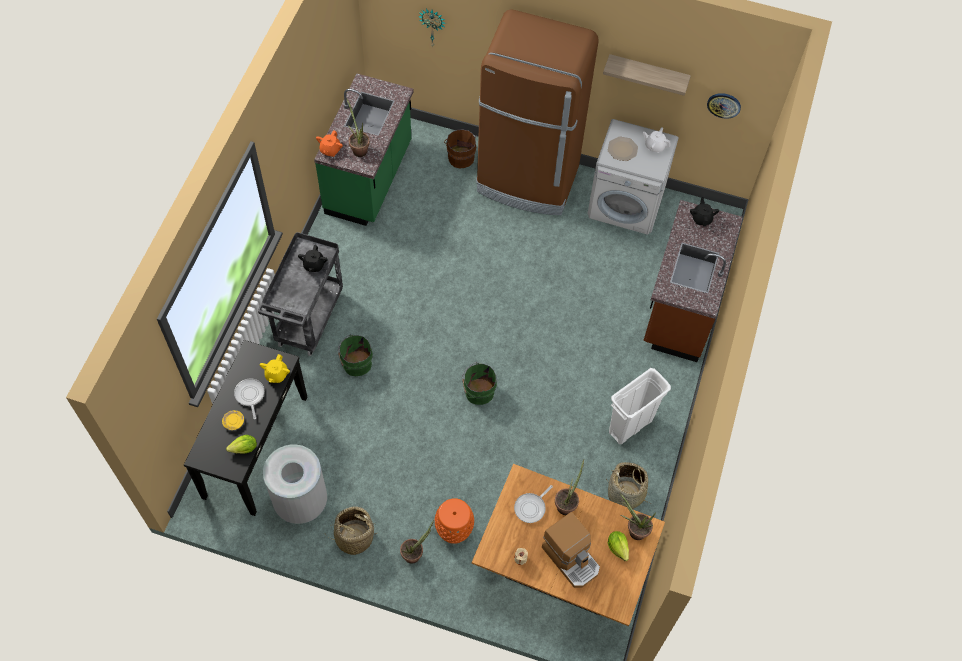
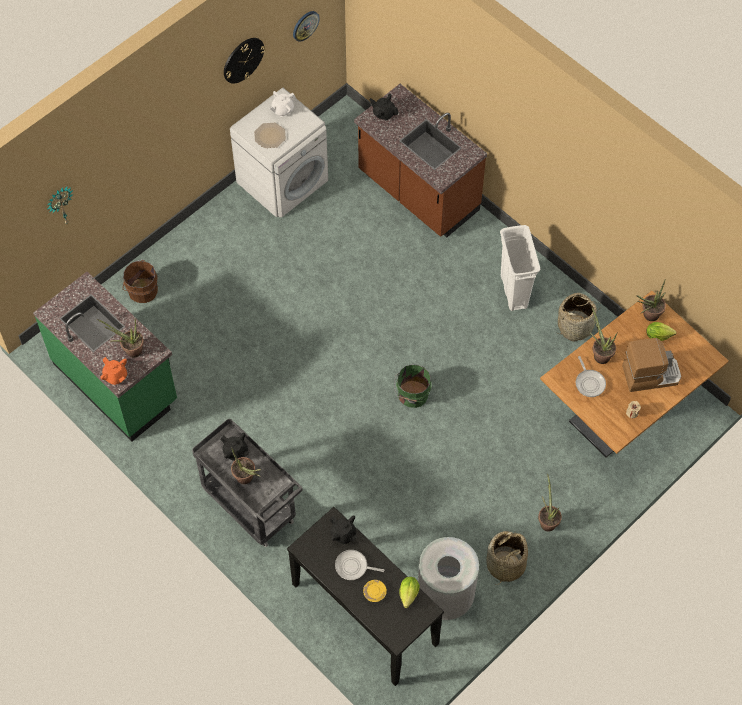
camera: 60 degrees left, 0 degrees up
yellow teapot [260,354,290,383] -> black teapot [330,516,358,544]
green bucket [338,334,373,376] -> none
orange stool [435,498,474,544] -> none
brown fridge [476,9,599,215] -> none
shelf [603,54,691,96] -> wall clock [224,38,265,84]
none -> potted plant [231,448,261,484]

